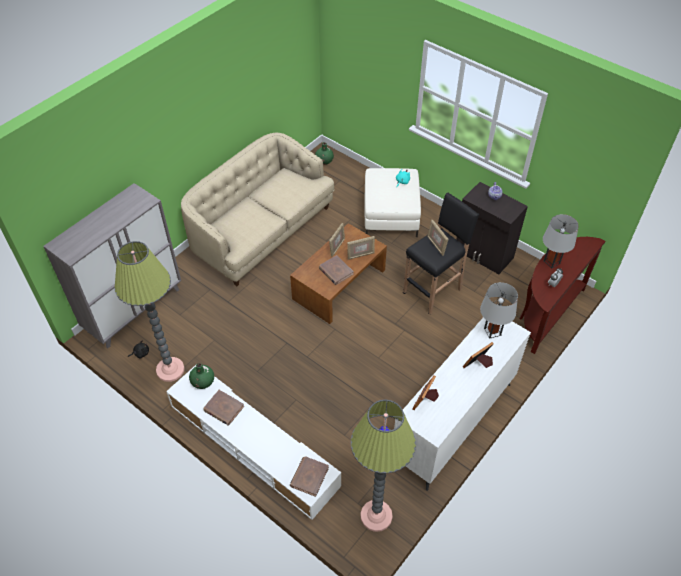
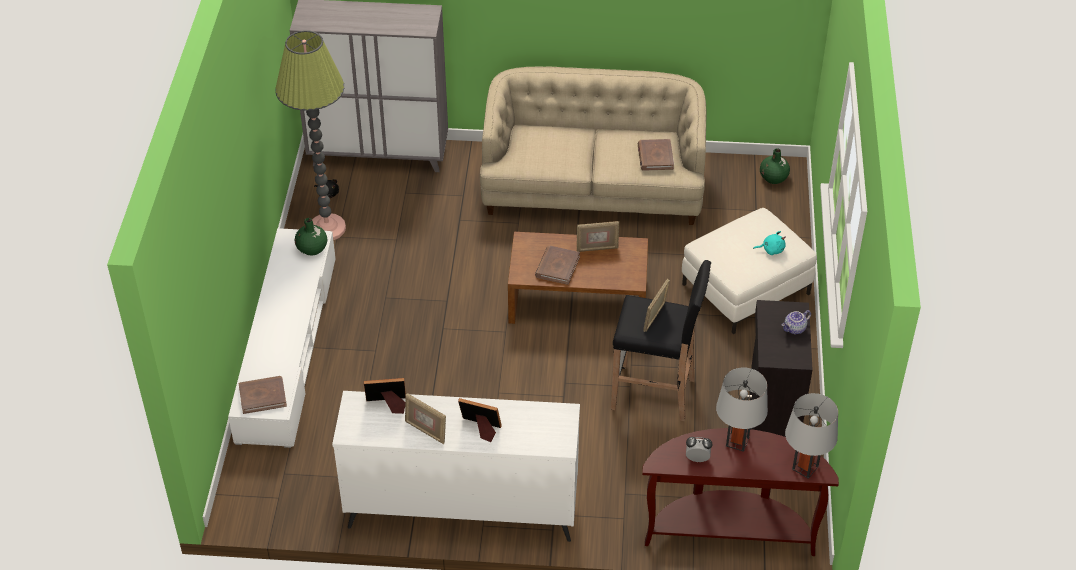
camera: 55 degrees right, 5 degrees down
brown book [203,390,244,426] -> brown book moved to [638,139,674,171]
picture frame [347,236,375,260] -> picture frame moved to [405,394,446,444]
floor lamp [351,400,416,532] -> none
grey table lamp [480,282,518,339] -> grey table lamp moved to [785,393,838,479]

